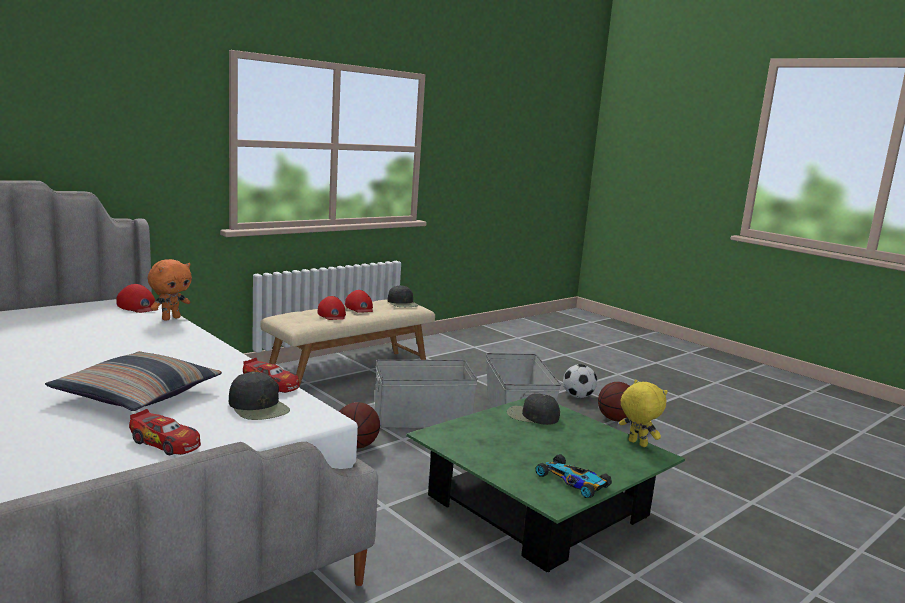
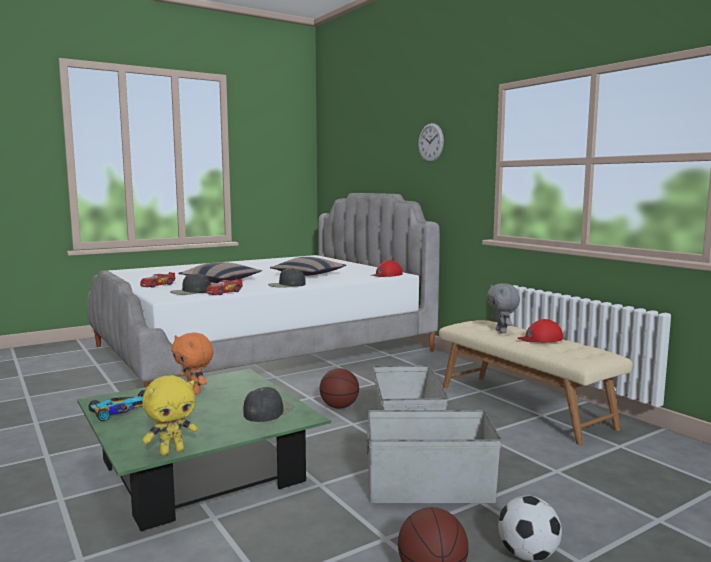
camera: 100 degrees right, 5 degrees down
orange plush toy [148,259,192,321] -> orange plush toy moved to [172,332,214,394]
red cap [318,296,346,320] -> grey plush toy [487,283,520,333]
black cap [388,285,419,307] -> black cap moved to [268,268,306,288]
none -> pillow [270,257,346,276]
none -> wall clock [418,123,444,162]

